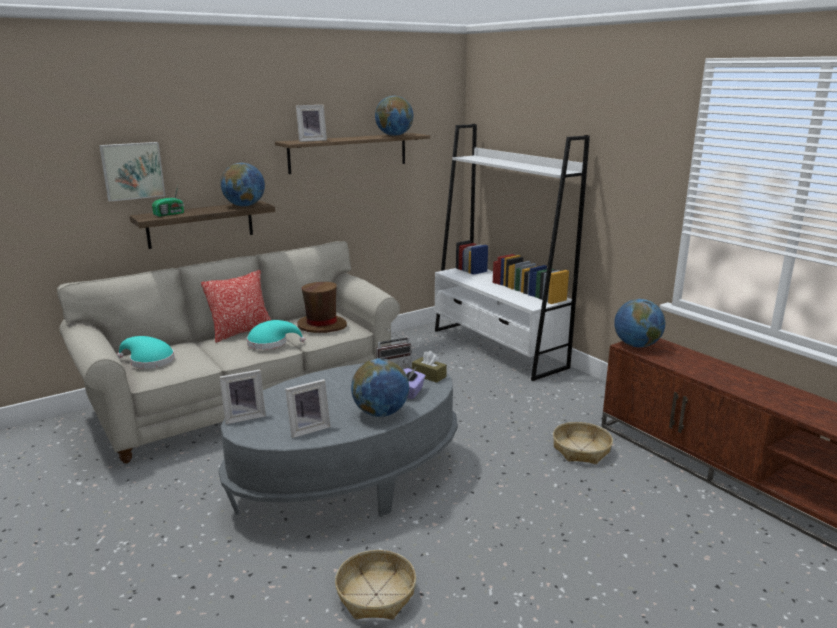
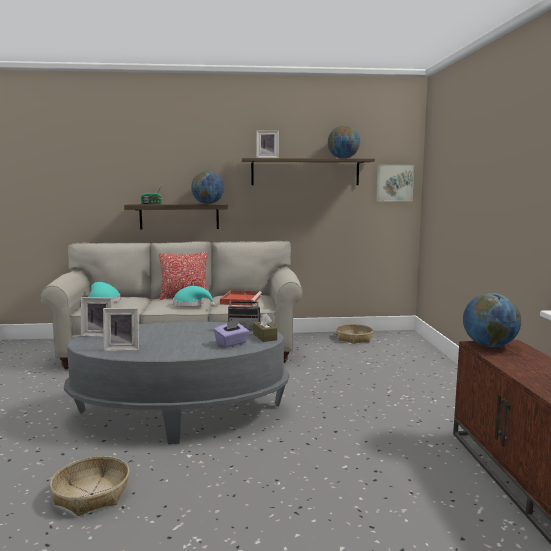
camera: 30 degrees right, 10 degrees down
picture [99,142,165,202] -> picture moved to [376,165,414,201]
brown hat [297,282,347,333] -> red tray [220,290,262,306]
globe [351,358,409,417] -> none
white bookcase [435,124,590,381] -> none
basket [553,422,613,464] -> basket moved to [336,324,373,344]

